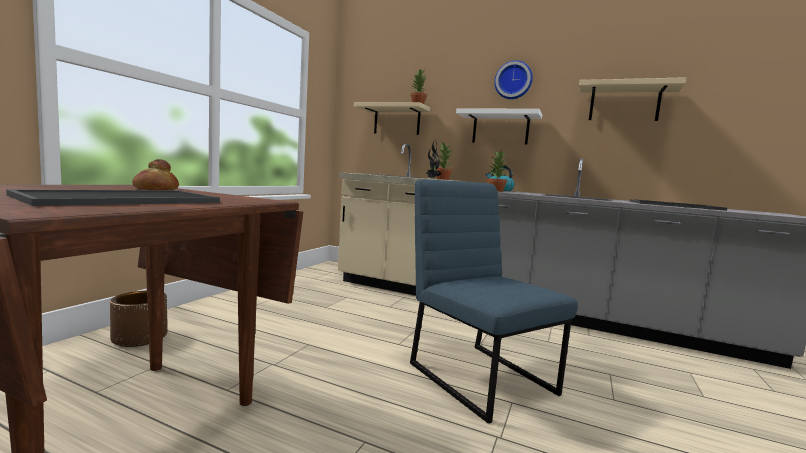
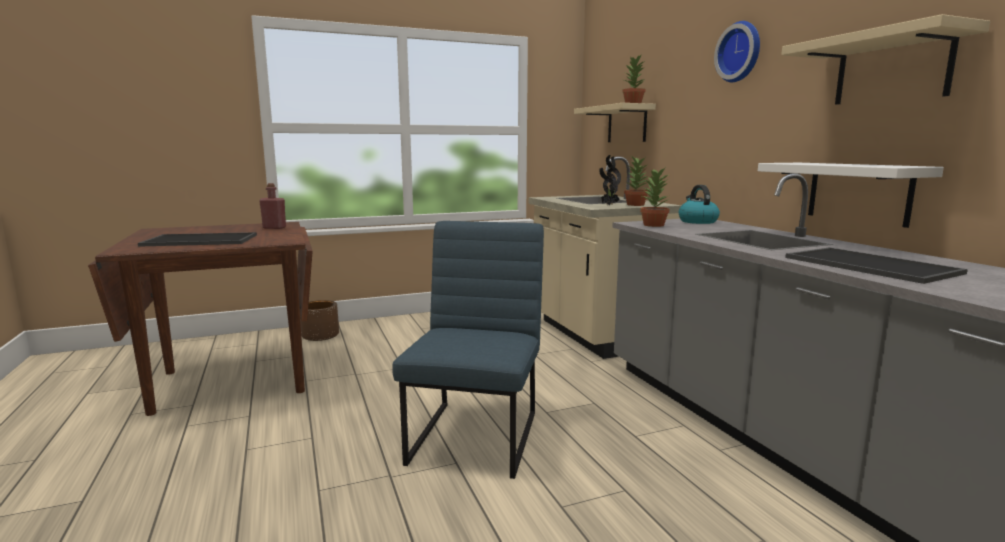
camera: 45 degrees right, 5 degrees up
bread [132,159,179,190] -> red bottle [259,183,286,229]
white shelf [456,108,542,145] -> white shelf moved to [758,163,944,228]

